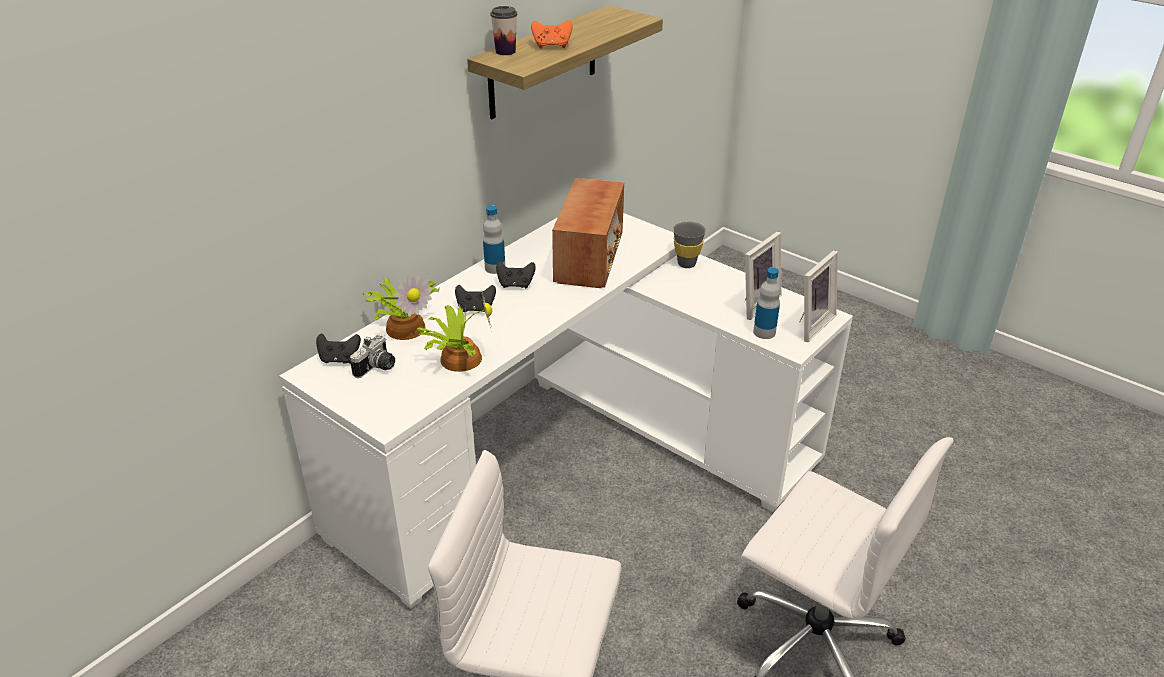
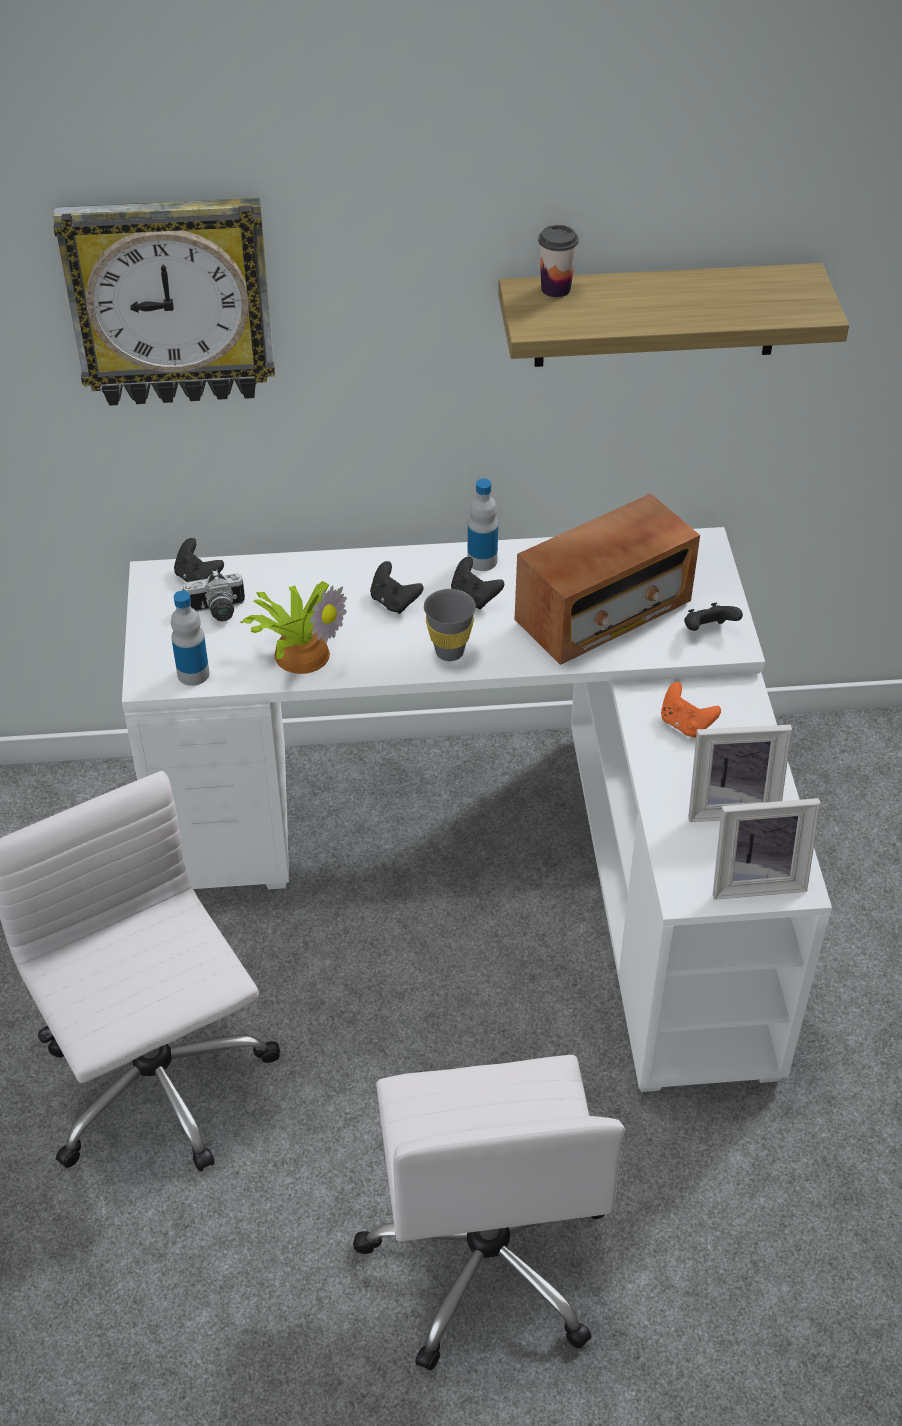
camera: 45 degrees right, 10 degrees up
potted plant [363,275,440,340] -> none
orange game controller [531,20,573,49] -> orange game controller moved to [661,682,721,738]
grey cup [673,221,706,268] -> grey cup moved to [424,589,476,661]
bottle [753,267,781,339] -> bottle moved to [171,591,210,686]
none -> wall clock [53,198,275,406]
none -> black game controller [684,603,743,631]

